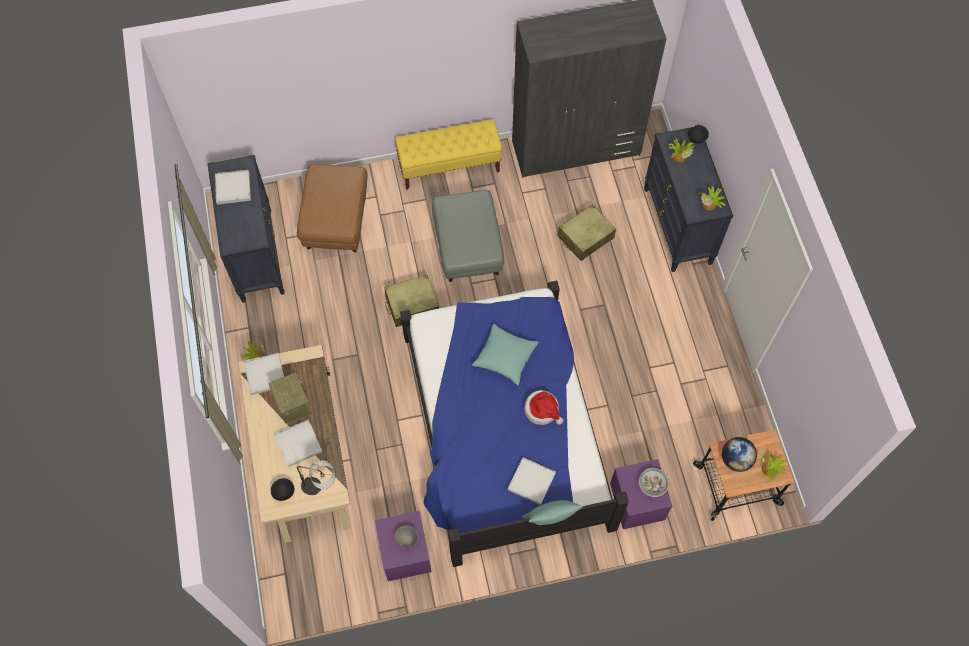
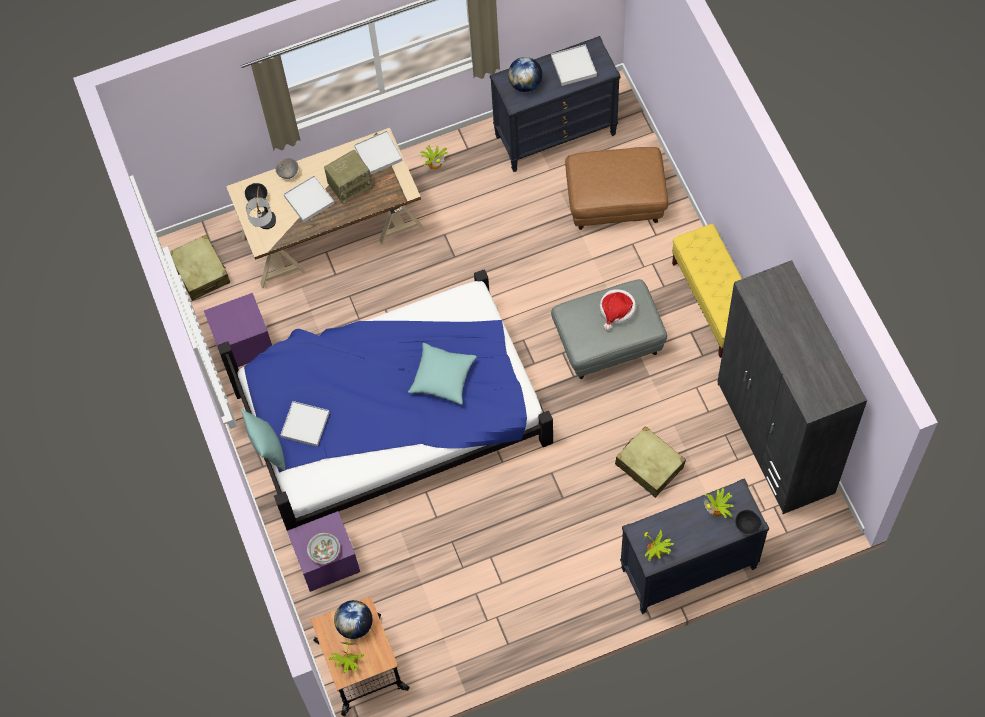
camera: 85 degrees right, 0 degrees up
beige suitcase [384,275,439,327] -> beige suitcase moved to [170,235,230,301]
grey bowl [395,525,418,548] -> grey bowl moved to [276,158,299,179]
hat [524,390,563,425] -> hat moved to [599,289,636,331]
none -> globe [508,57,542,92]

